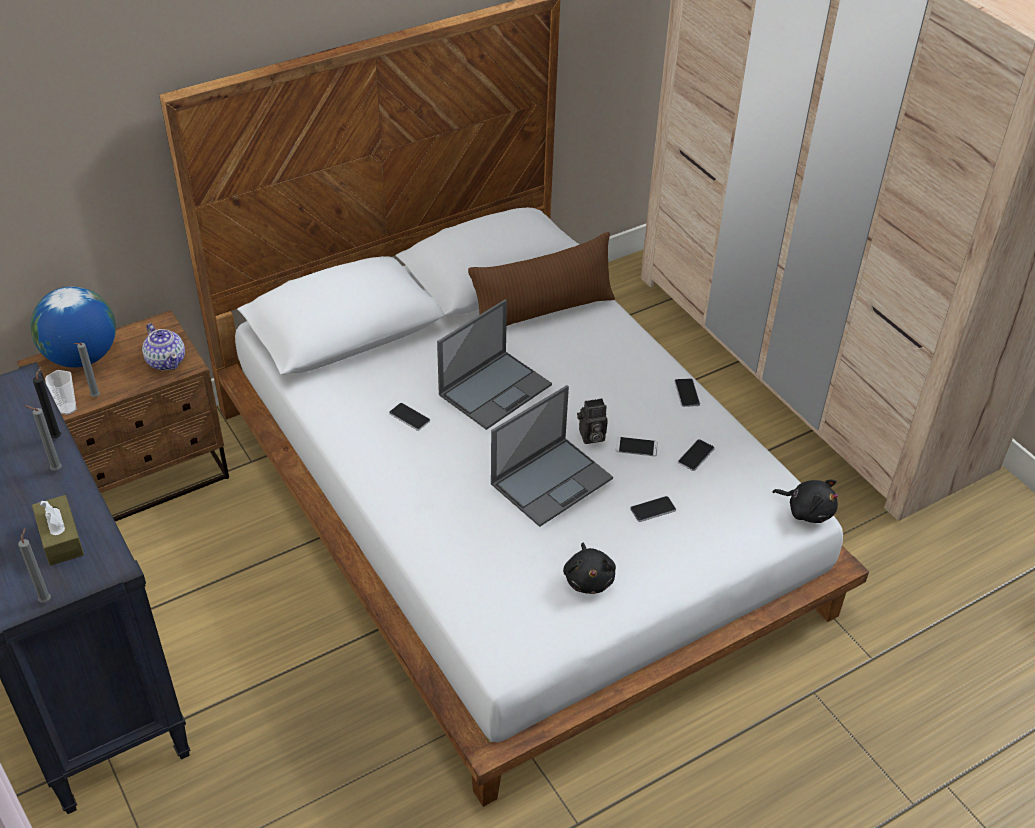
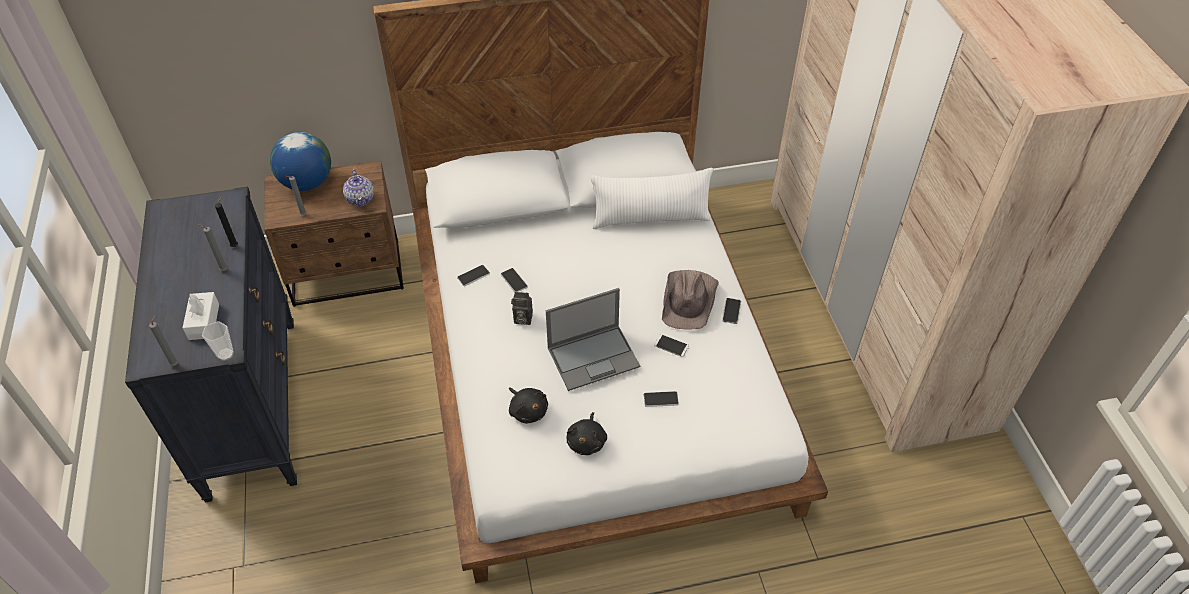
camera: 20 degrees right, 5 degrees up
brown tissue box [32,495,84,566] -> white tissue box [183,292,219,340]
cup [45,370,76,415] -> cup moved to [202,321,234,361]
laptop [437,299,552,430] -> none
brown pillow [468,232,615,326] -> white pillow [591,168,713,229]
camera [577,398,608,444] -> camera moved to [511,292,533,325]
phone [678,439,715,471] -> phone moved to [457,265,490,286]
black plush toy [772,479,838,523] -> black plush toy moved to [509,387,548,424]
none -> brown hat [662,270,719,329]

